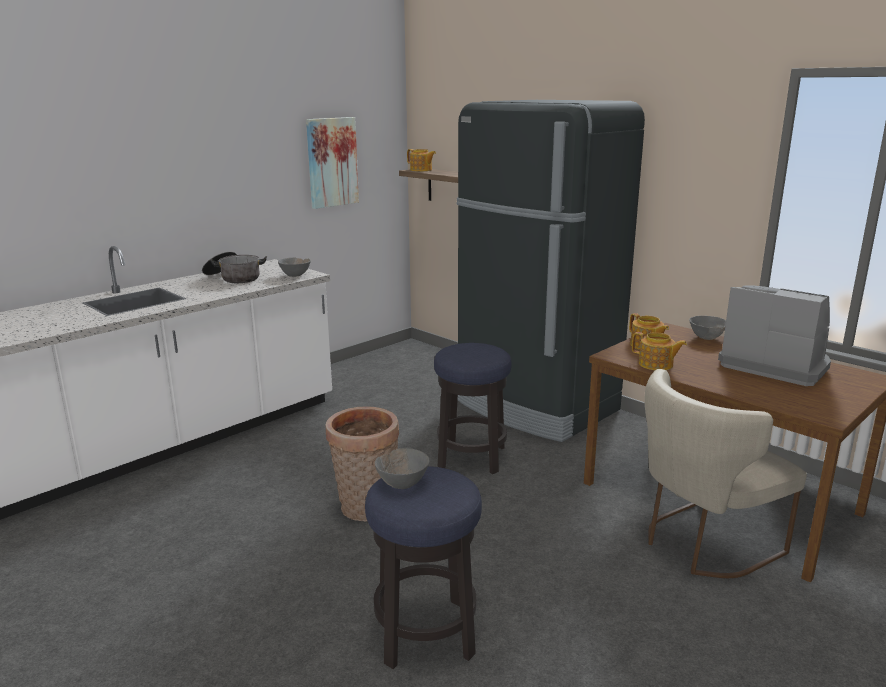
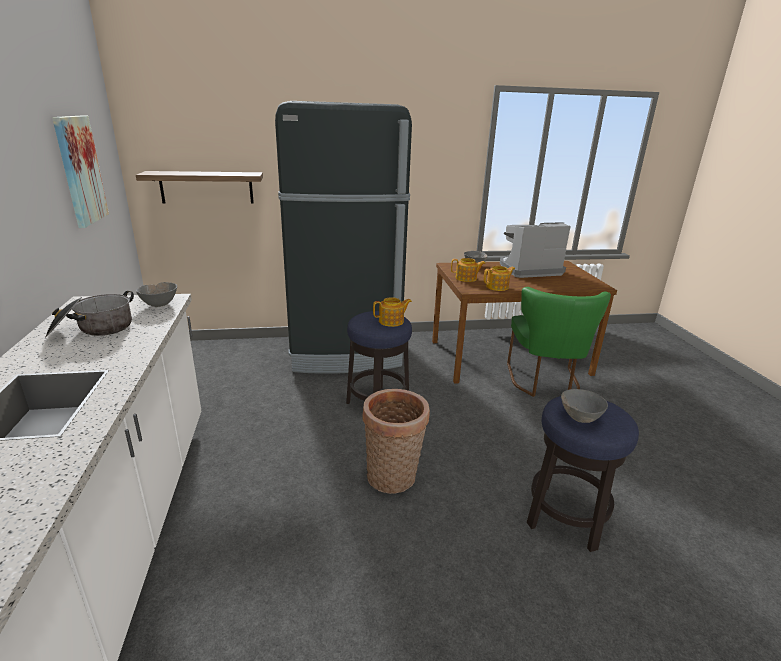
camera: 55 degrees left, 5 degrees up
teapot [407,149,436,171] -> teapot moved to [373,297,412,327]
beige chair [645,369,807,578] -> green chair [507,287,611,397]

